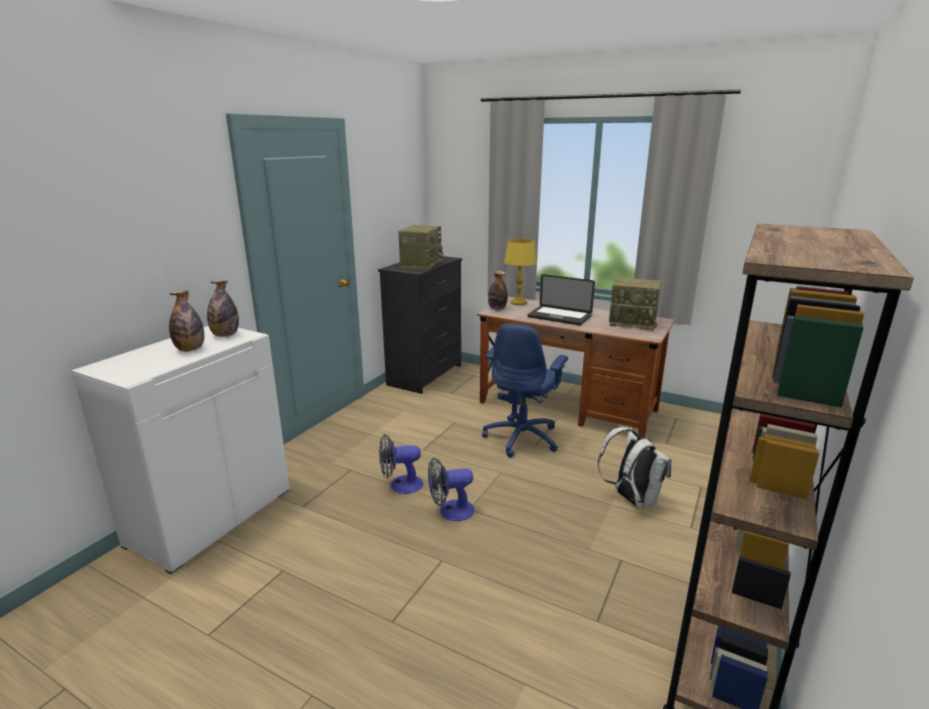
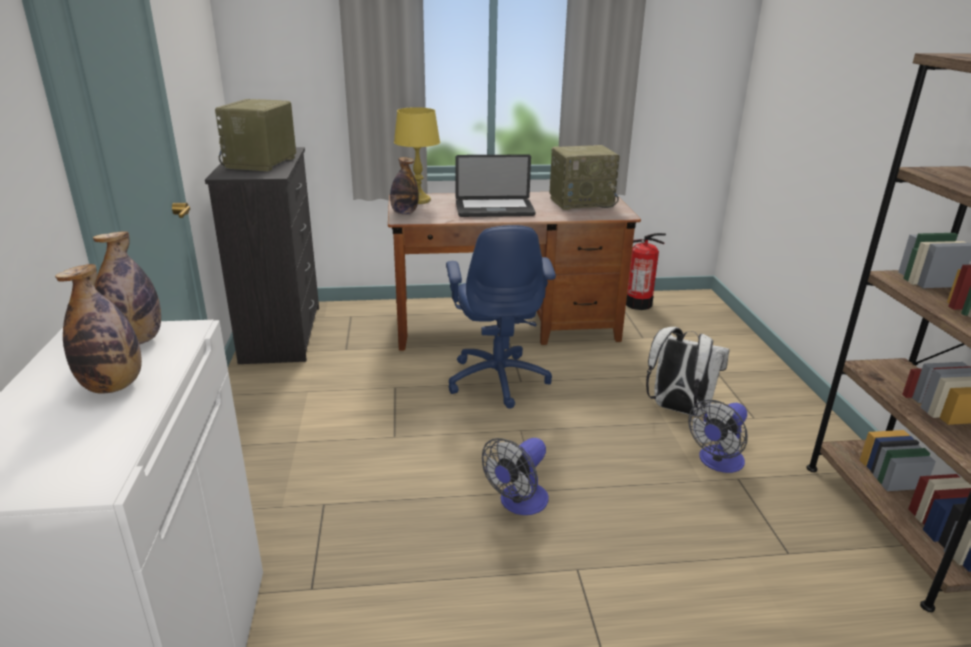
camera: 35 degrees left, 5 degrees up
fan [379,434,423,494] -> fan moved to [688,400,748,473]
radio [398,225,443,269] -> radio turned 150 degrees counterclockwise [215,99,296,172]
none -> fire extinguisher [626,233,666,310]

